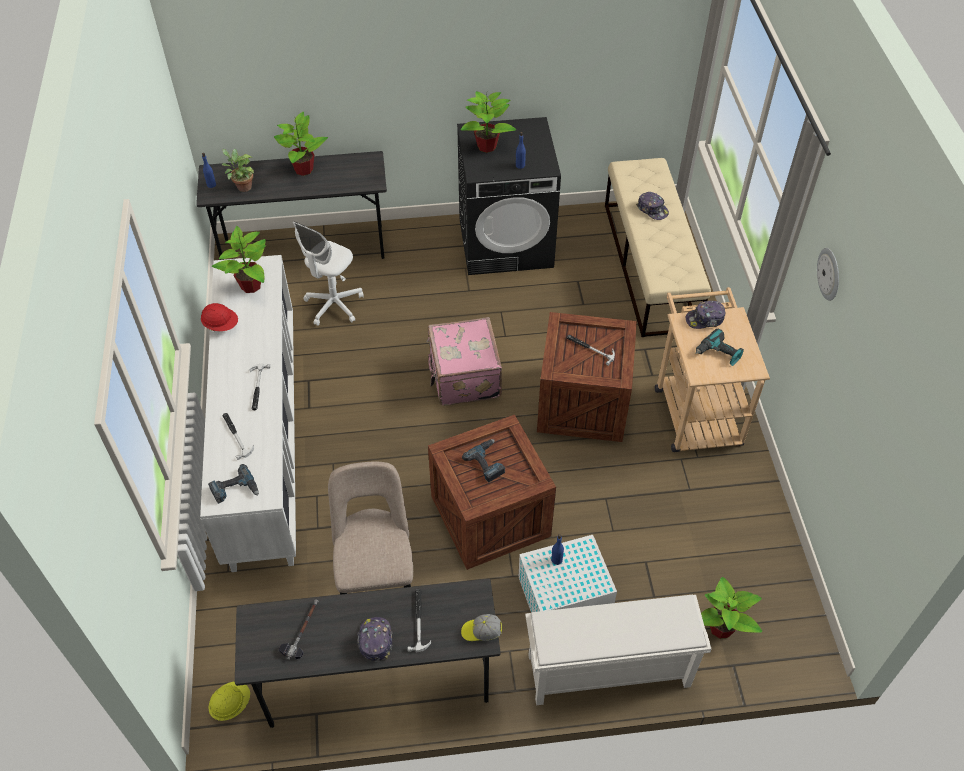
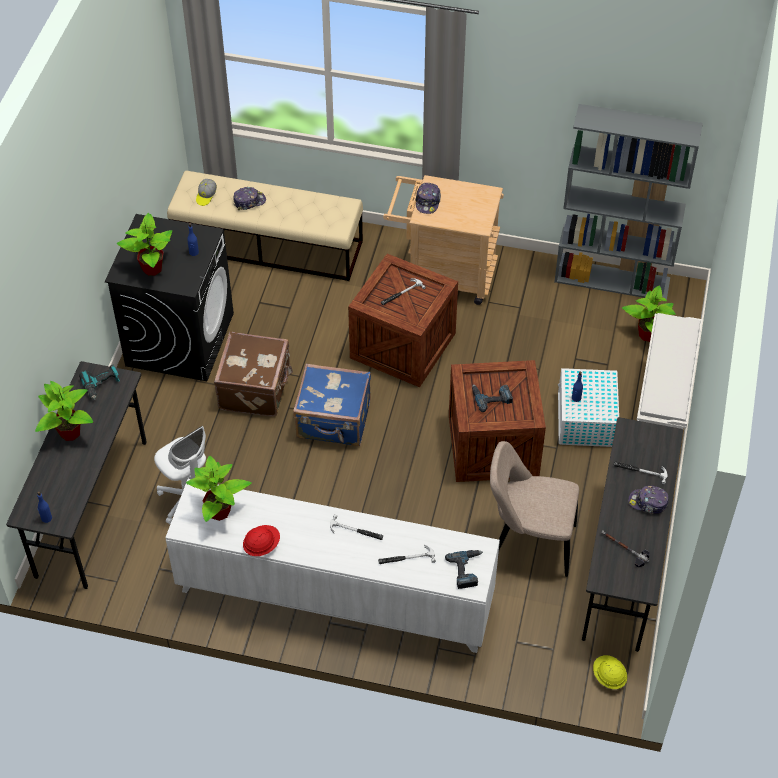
camera: 70 degrees left, 0 degrees up
potted plant [222,149,254,192] -> none
pink suitcase [426,317,502,406] -> blue suitcase [293,364,371,446]
cap [461,614,502,641] -> cap moved to [196,179,217,206]
power drill [695,329,744,366] -> power drill moved to [79,364,120,400]
wall clock [817,248,839,301] -> none
none -> brown suitcase [214,331,293,417]
none -> grey bookcase [554,104,703,300]

